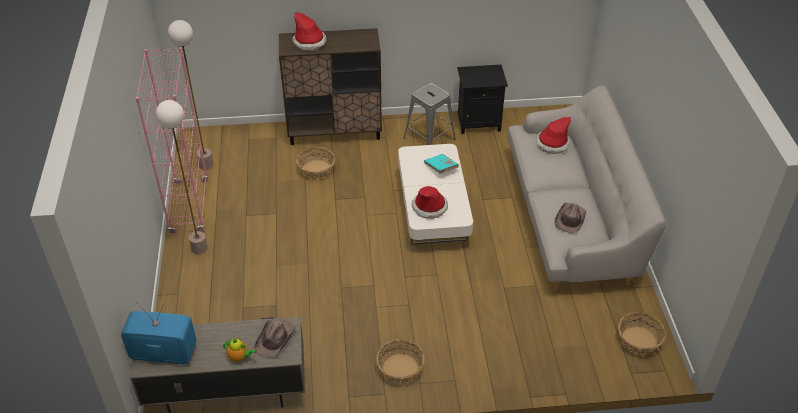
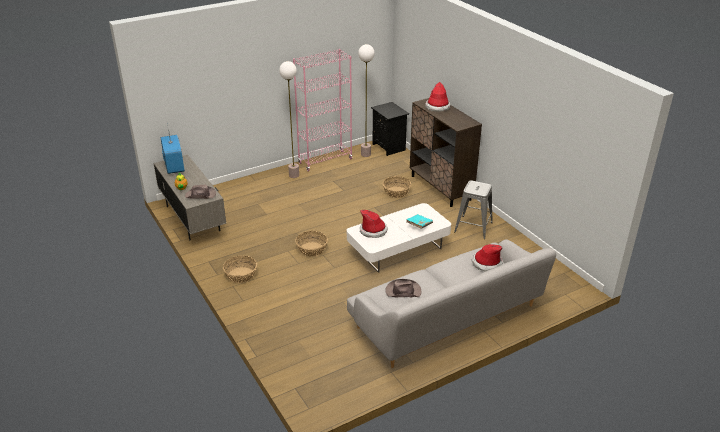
camera: 65 degrees right, 10 degrees down
black nightstand [457,65,508,134] -> black nightstand moved to [371,102,409,156]
basket [618,312,666,354] -> basket moved to [295,231,328,256]

